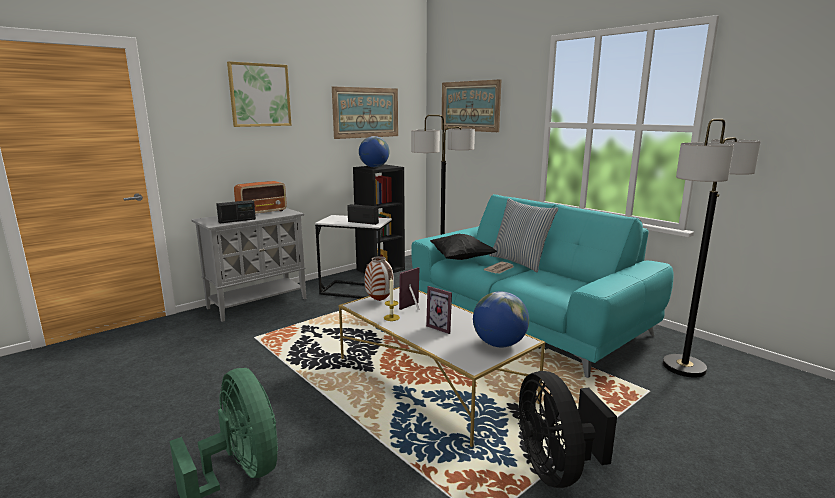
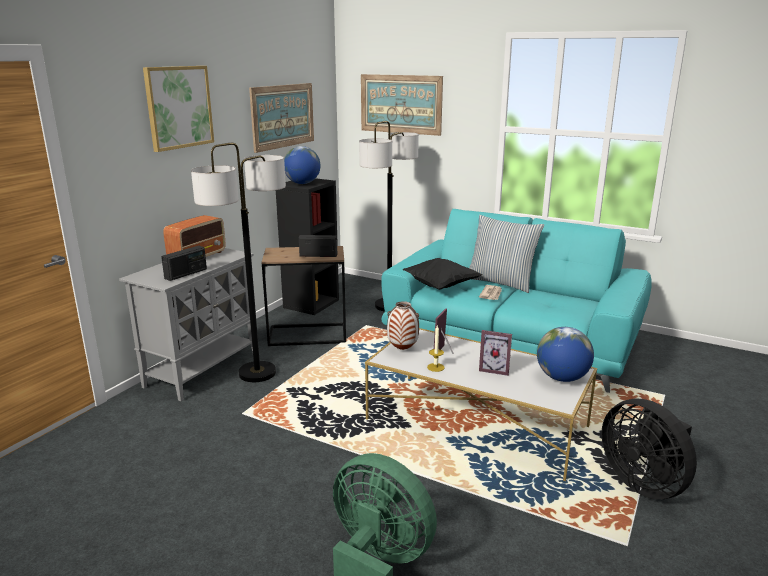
camera: 20 degrees left, 5 degrees up
white side table [315,215,392,299] -> brown side table [261,246,346,346]
floor lamp [663,119,761,378] -> floor lamp moved to [191,143,286,382]

